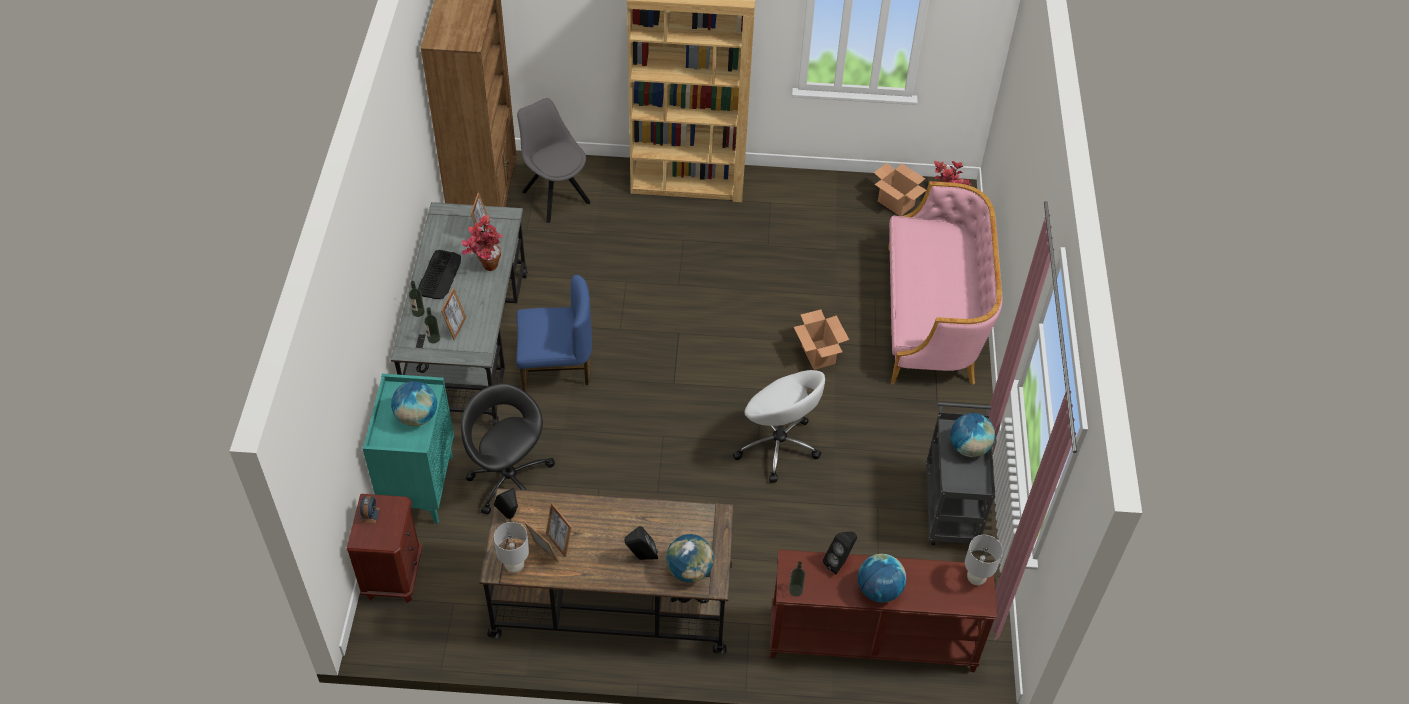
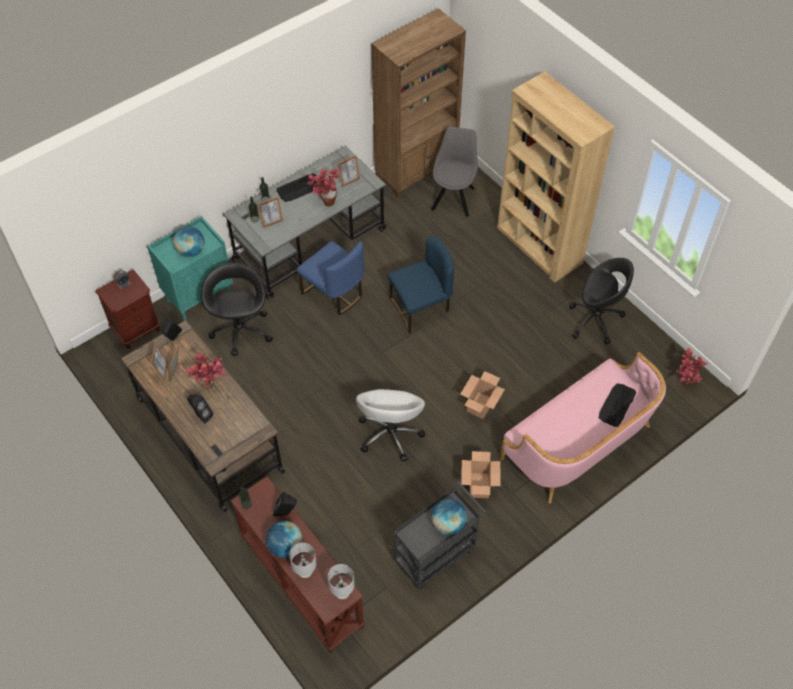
camera: 50 degrees right, 5 degrees up
grey table lamp [494,522,529,573] -> grey table lamp moved to [289,543,317,578]
globe [666,534,714,583] -> none
cardboard box [874,163,926,216] -> cardboard box moved to [461,451,500,498]
none -> potted plant [185,353,225,389]
none -> blue chair [388,236,454,333]
none -> black office chair [569,258,634,344]
none -> keyboard [599,383,636,427]

